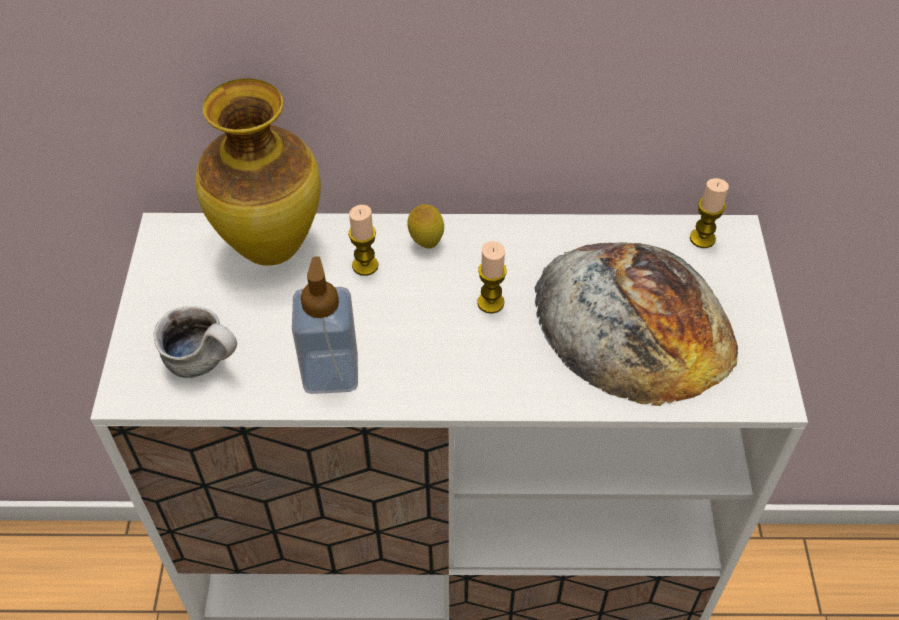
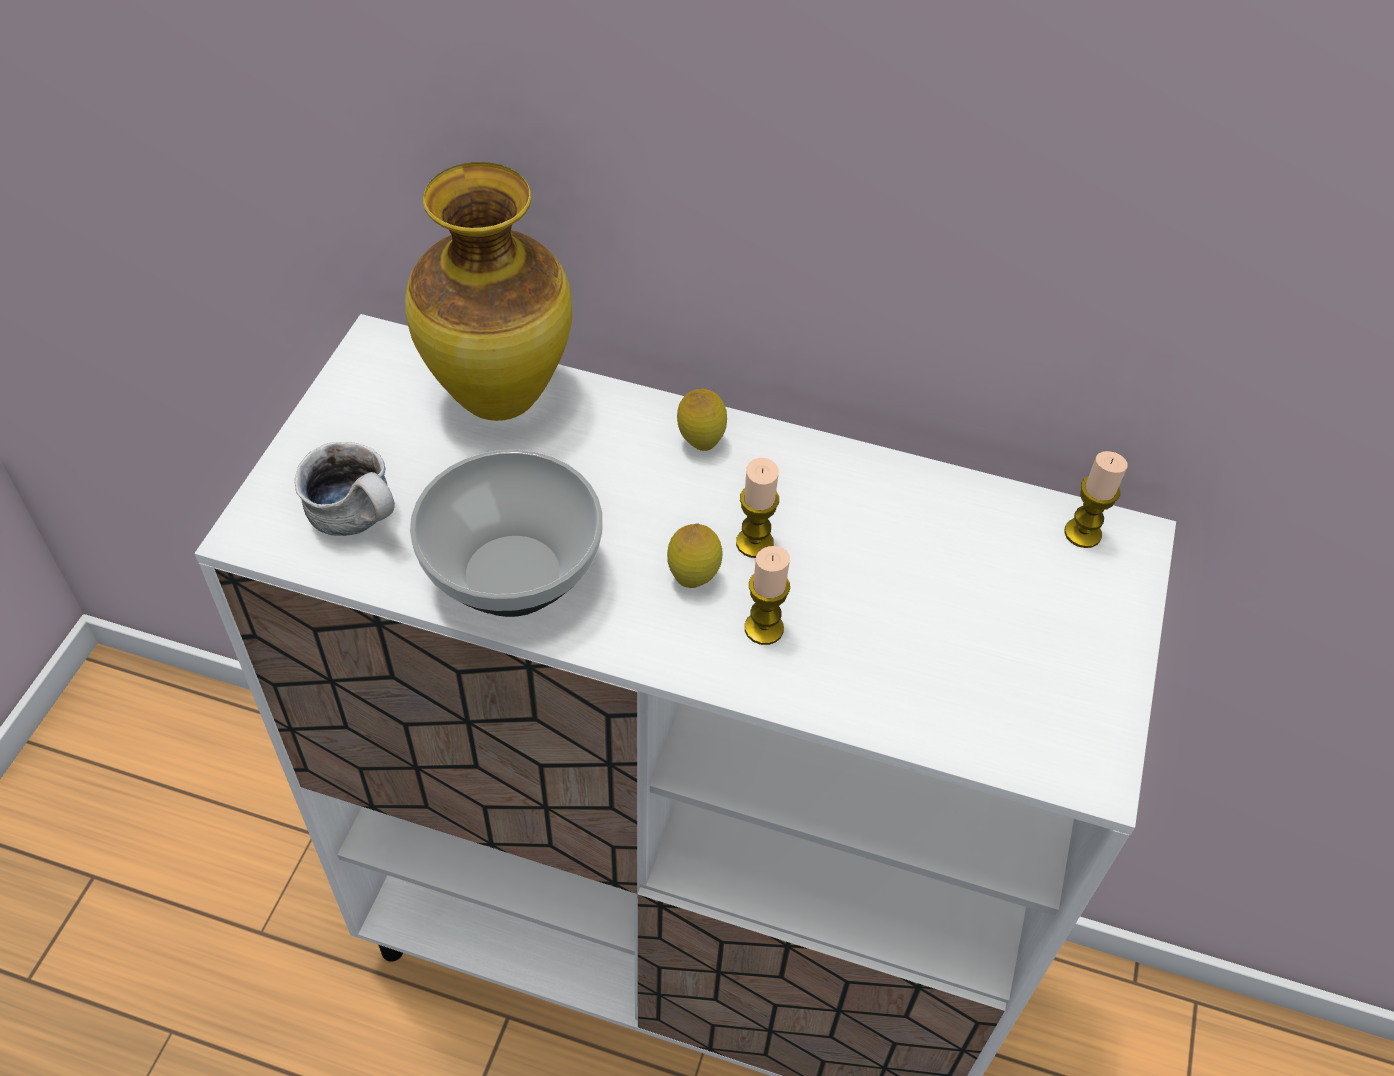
camera: 15 degrees right, 0 degrees up
soap dispenser [292,256,358,394] -> bowl [410,450,603,617]
candle [348,205,379,276] -> candle moved to [745,546,790,645]
bread [534,242,738,406] -> none
none -> lemon [667,523,722,588]

